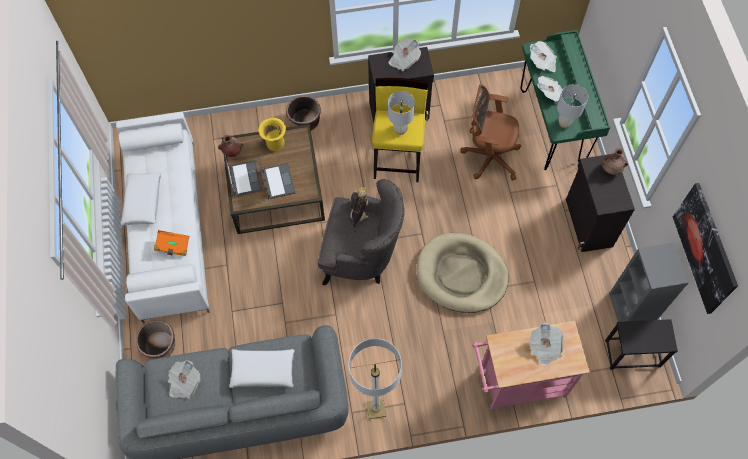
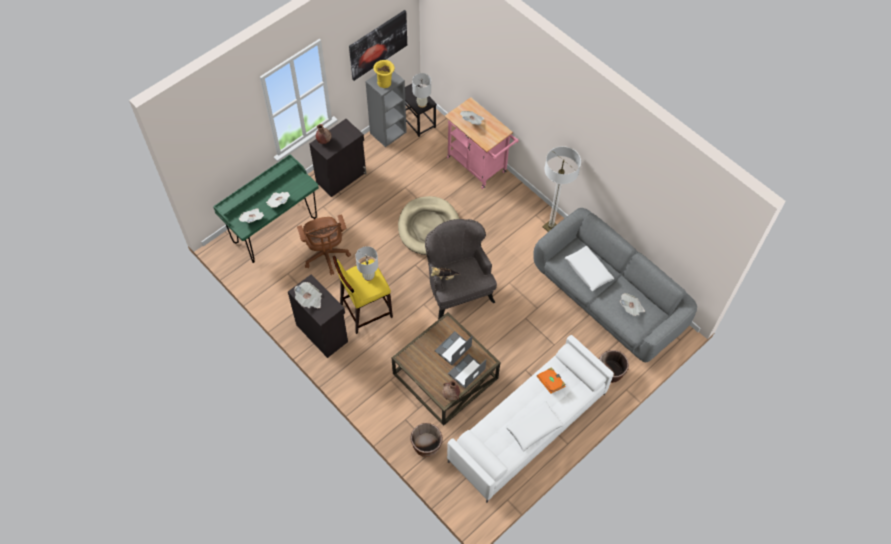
camera: 125 degrees left, 5 degrees down
yellow vase [258,118,286,151] -> yellow vase moved to [373,60,395,88]
brown planter [286,96,321,130] -> brown planter moved to [410,423,442,457]
white table lamp [557,84,588,128] -> white table lamp moved to [412,73,431,108]

